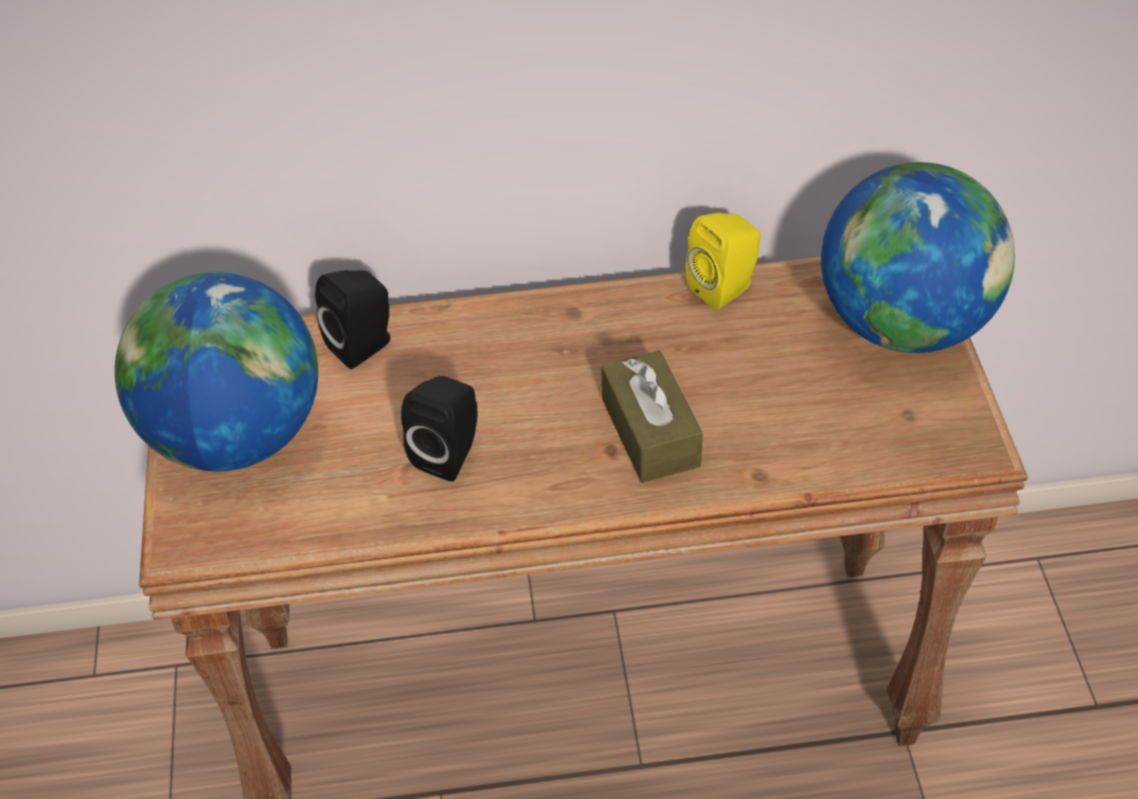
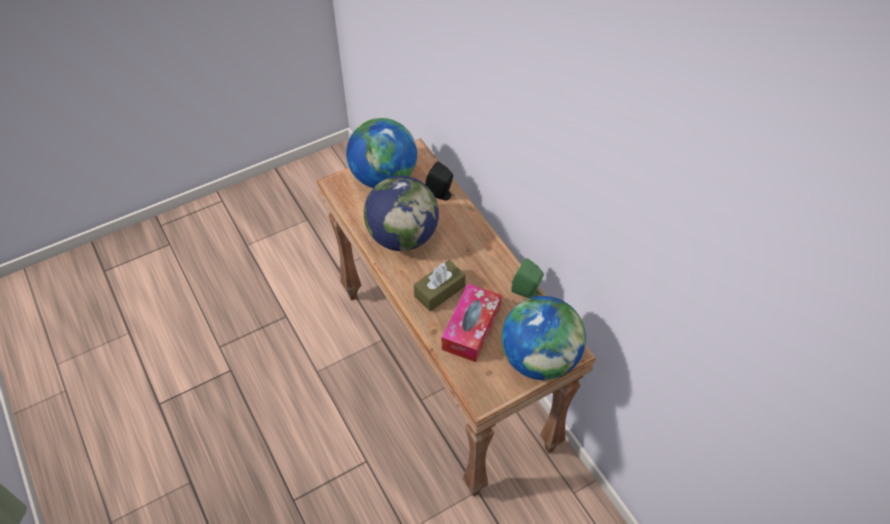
camera: 65 degrees right, 5 degrees up
black speaker [401,376,477,481] -> globe [364,176,439,251]
yellow speaker [685,212,760,310] -> green speaker [511,258,544,298]
none -> tissue box [442,284,502,362]

